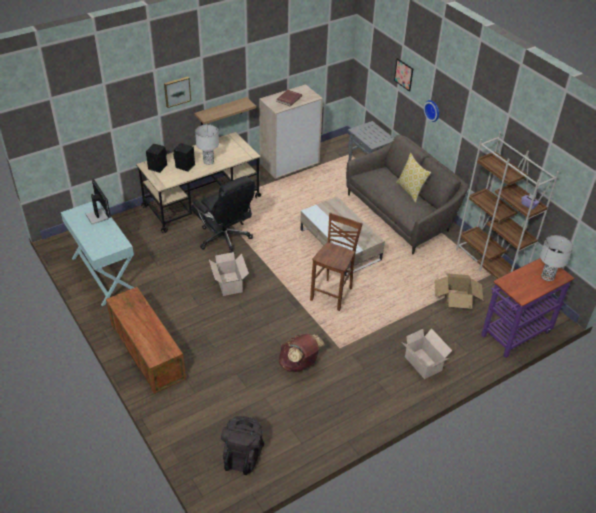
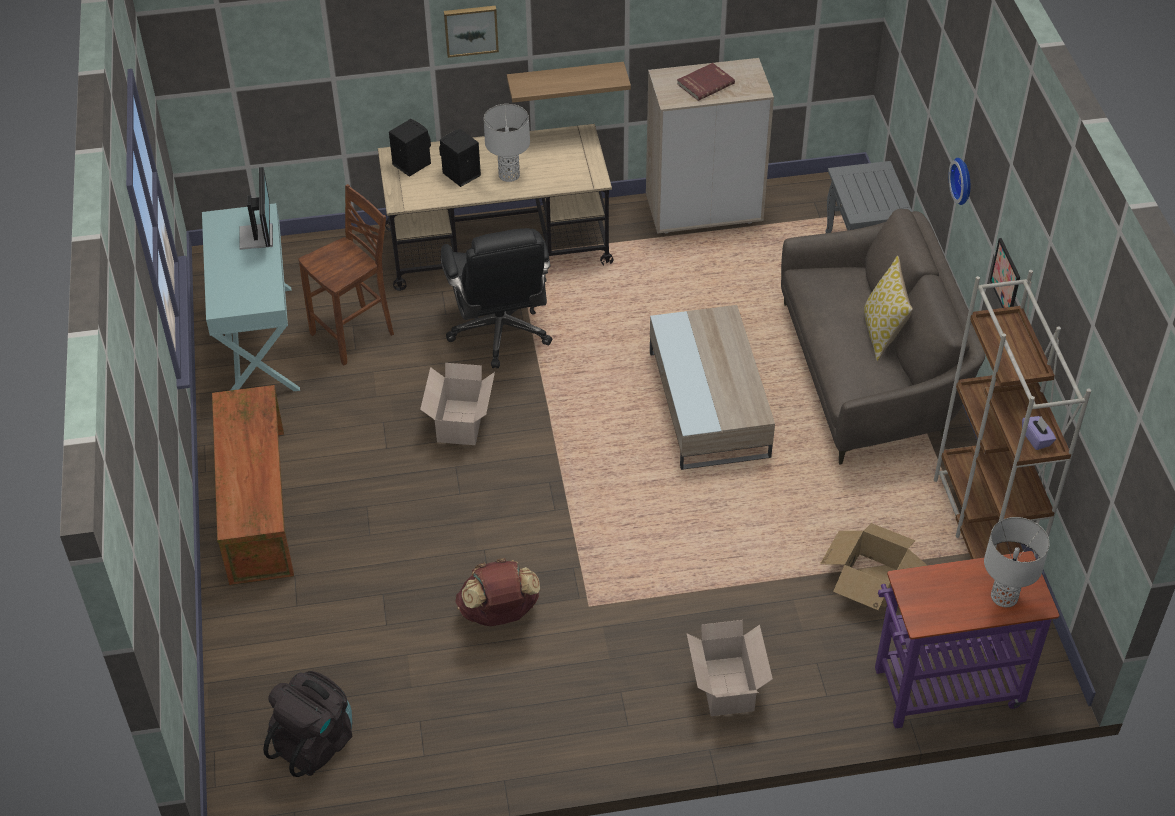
camera: 25 degrees right, 5 degrees up
brown stool [310,212,363,311] -> brown stool moved to [298,184,394,365]
picture [394,58,413,92] -> picture moved to [990,238,1020,308]

